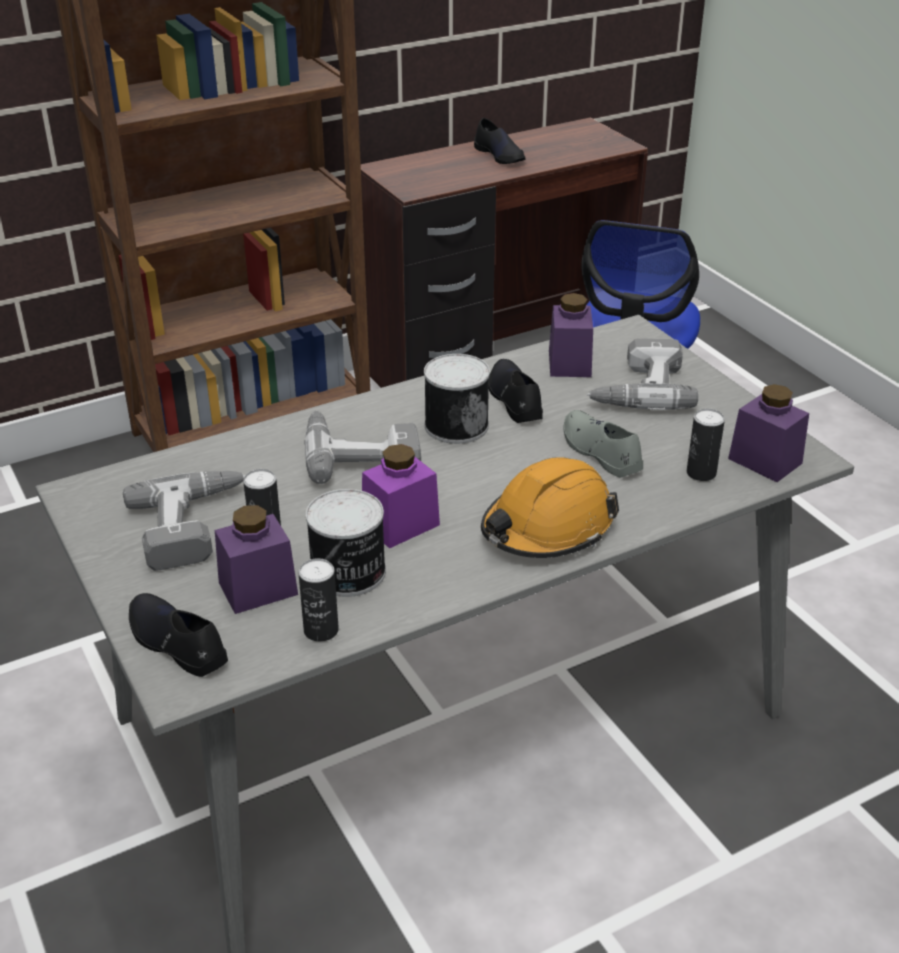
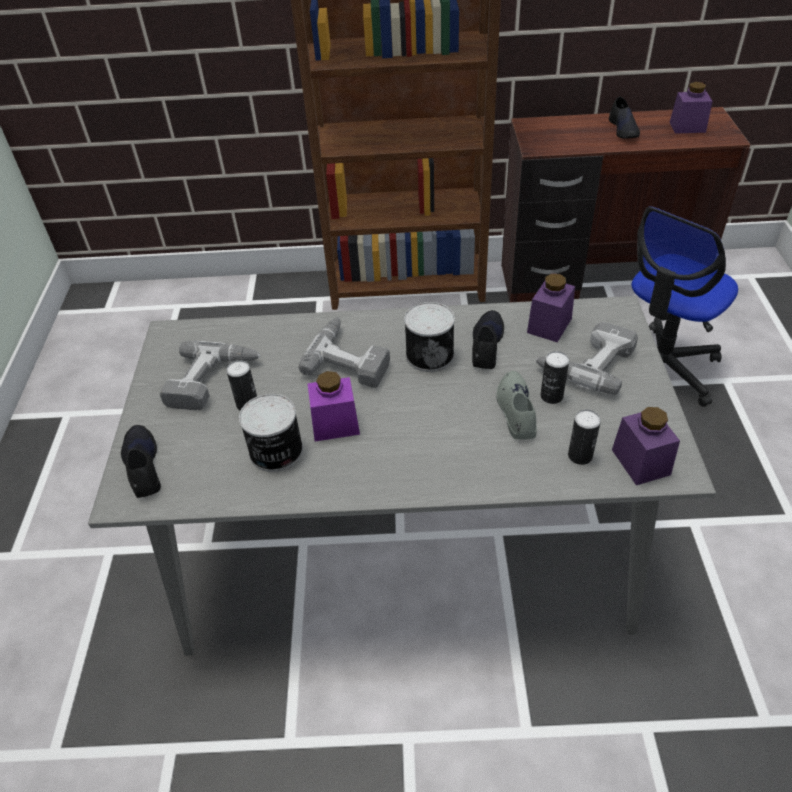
camera: 30 degrees right, 10 degrees up
purple jar [215,505,298,614] -> purple jar moved to [670,82,713,134]
can [298,558,339,642] -> can moved to [540,351,569,404]
orange hard hat [481,457,619,558] -> none

